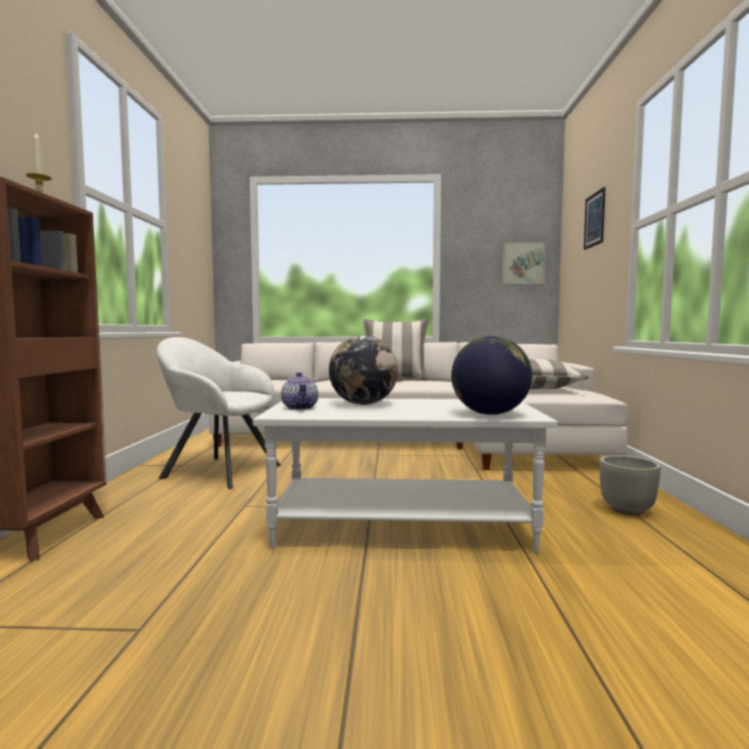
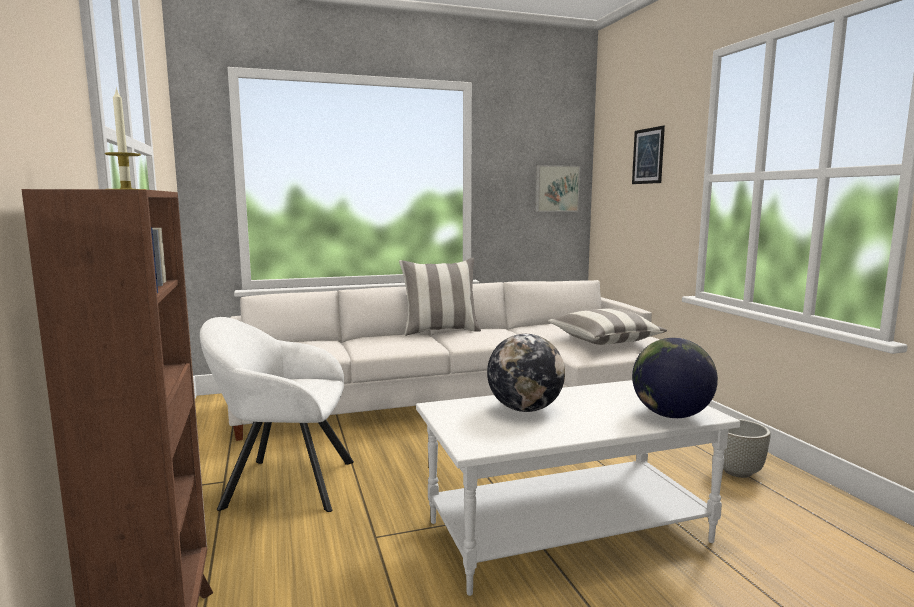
camera: 20 degrees left, 5 degrees up
teapot [281,372,318,410] -> none

